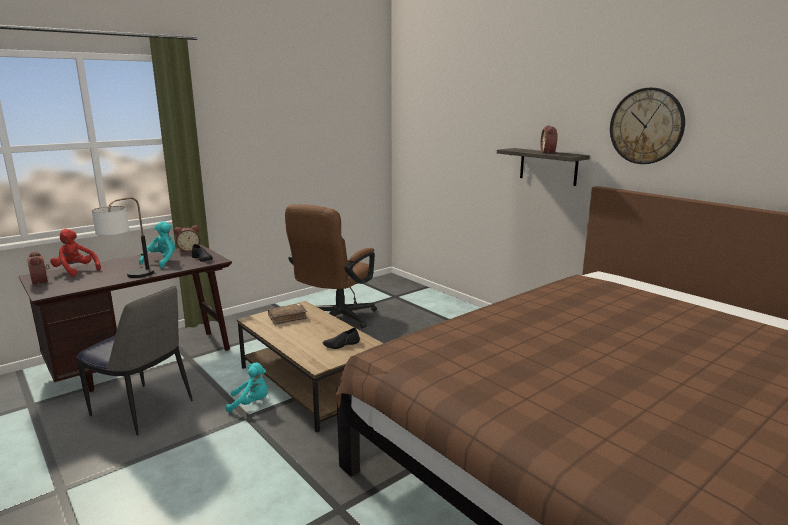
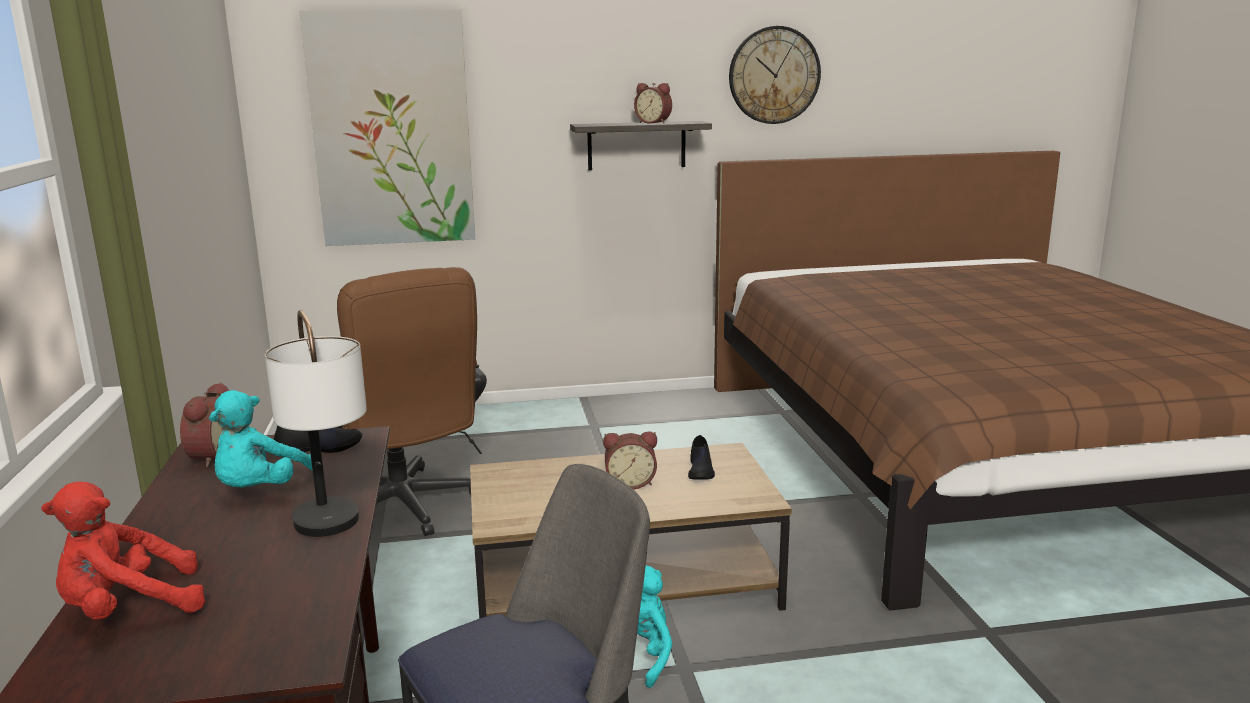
camera: 60 degrees left, 0 degrees up
alarm clock [27,251,50,286] -> alarm clock moved to [603,431,657,490]
turquoise plush toy [139,221,176,268] -> turquoise plush toy turned 120 degrees counterclockwise [209,390,313,487]
brown book [268,303,307,325] -> none
none -> picture [299,9,475,246]

